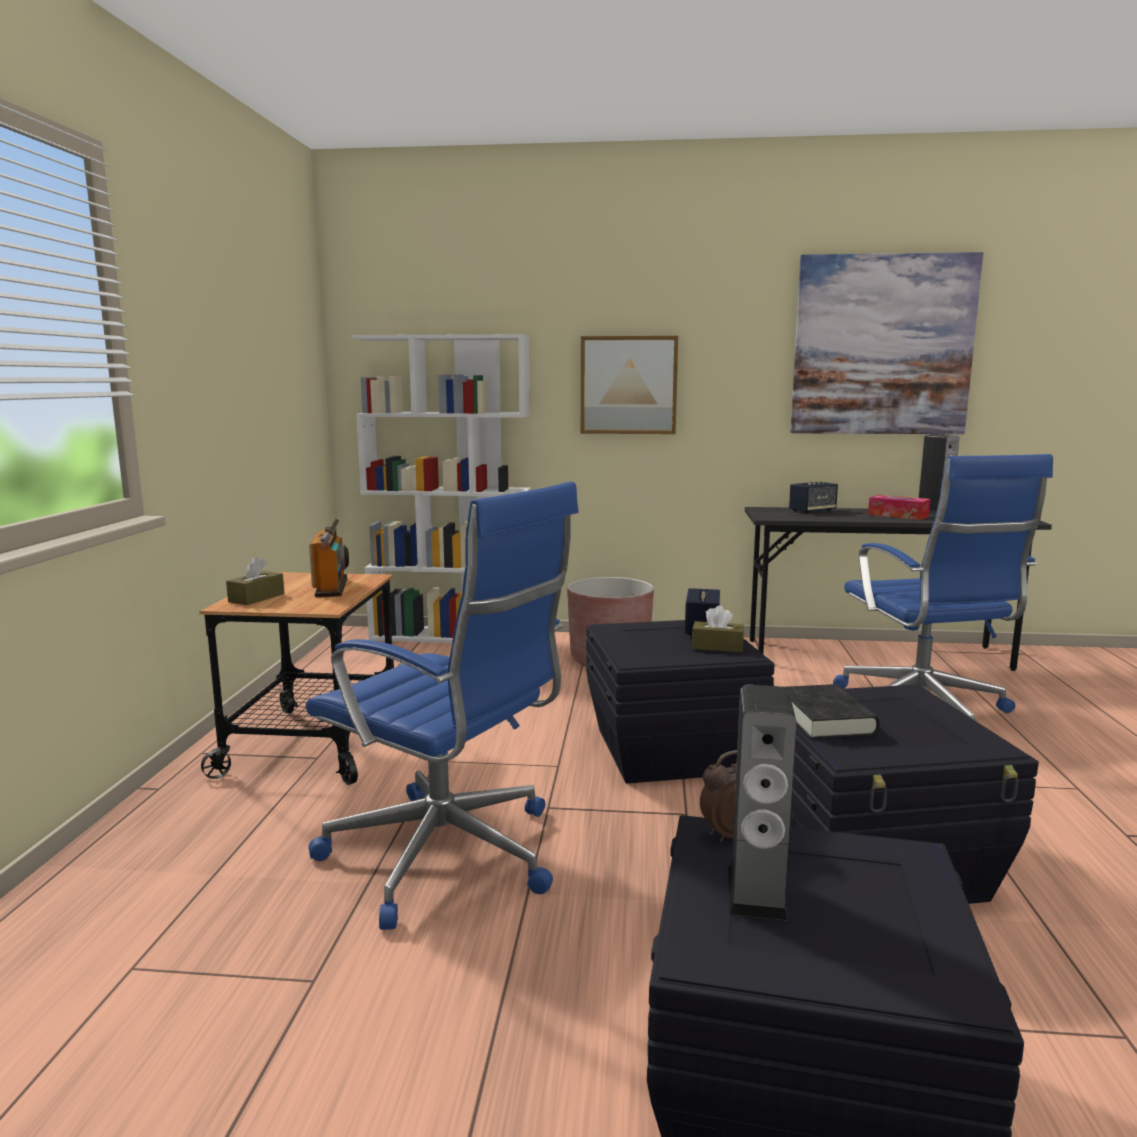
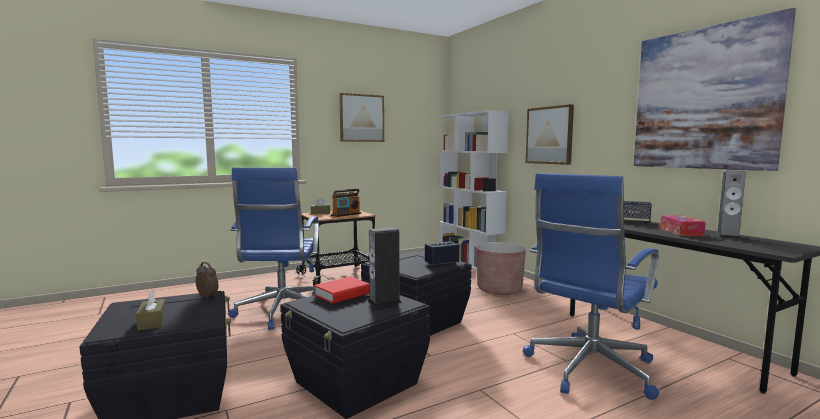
camera: 55 degrees right, 5 degrees down
brown tissue box [692,606,744,653] -> brown tissue box moved to [136,290,166,330]
speaker [728,685,796,921] -> speaker moved to [368,227,402,307]
black book [785,684,880,740] -> red book [314,277,370,304]
none -> picture [339,93,384,142]

